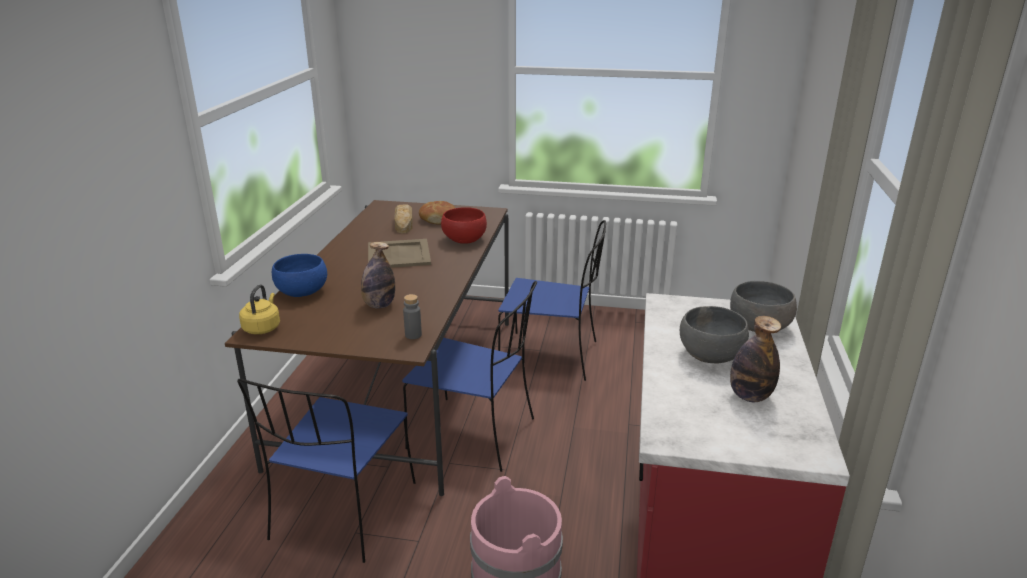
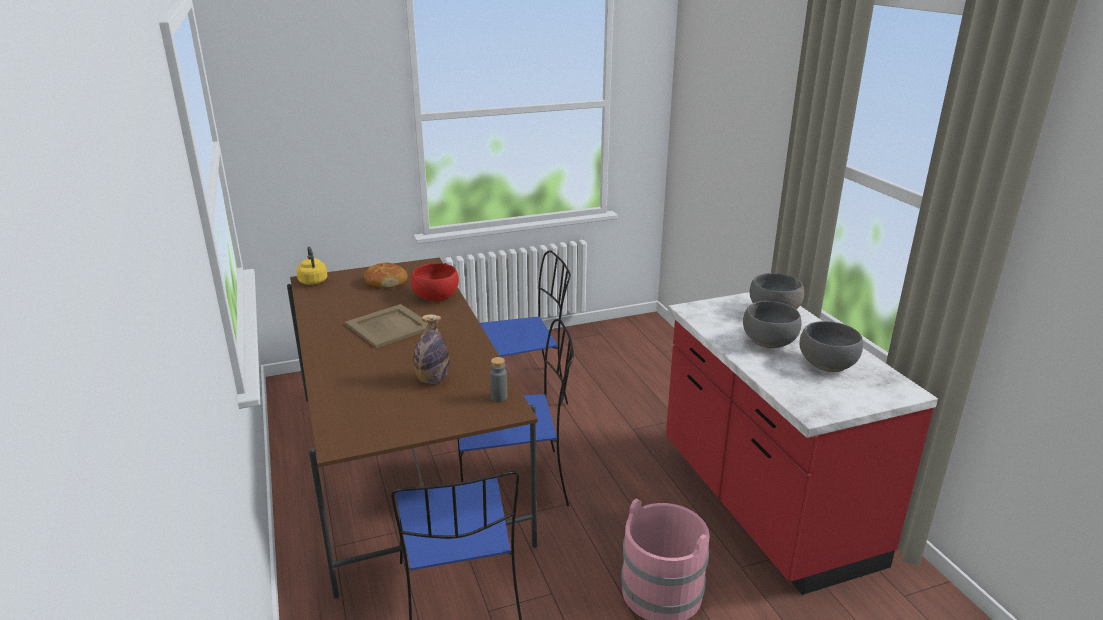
camera: 30 degrees left, 0 degrees up
yellow kettle [239,284,280,334] -> yellow kettle moved to [296,246,327,285]
blue bowl [272,254,327,297] -> none
bread [394,204,413,233] -> none
bottle [730,316,781,402] -> grey bowl [799,321,863,372]

